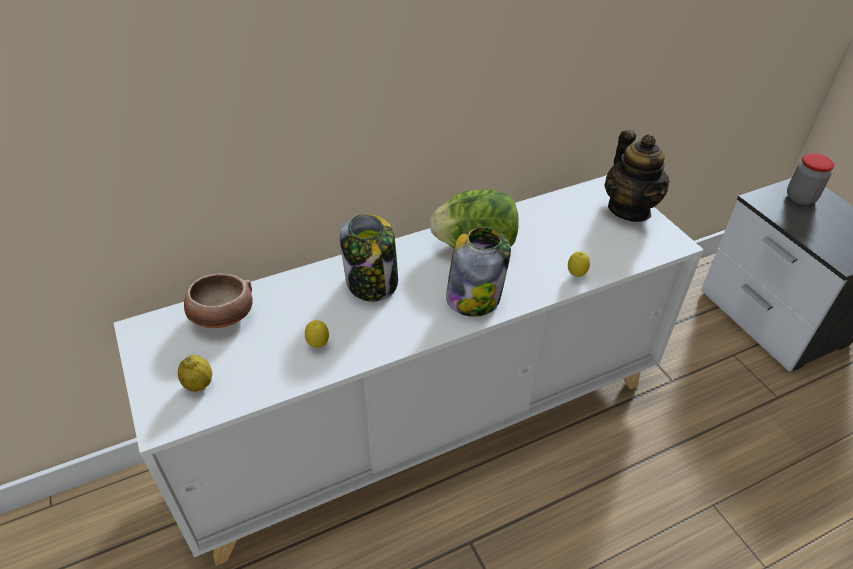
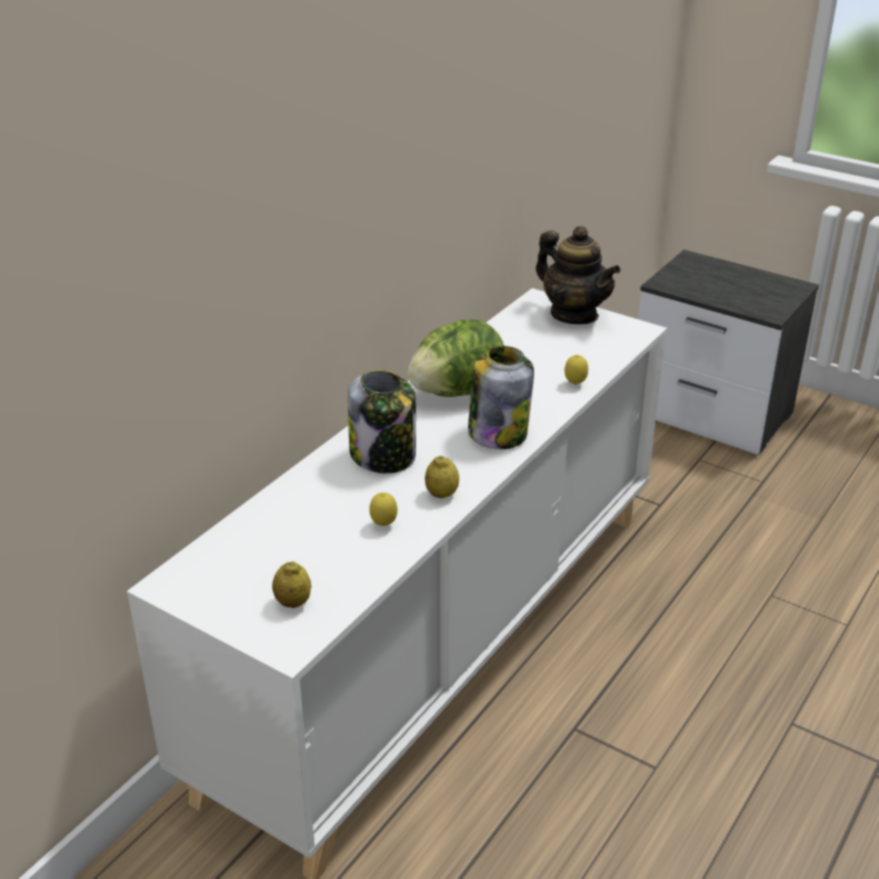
camera: 30 degrees left, 10 degrees down
bowl [184,273,253,328] -> none
jar [787,153,835,205] -> none
none -> lemon [425,456,459,498]

